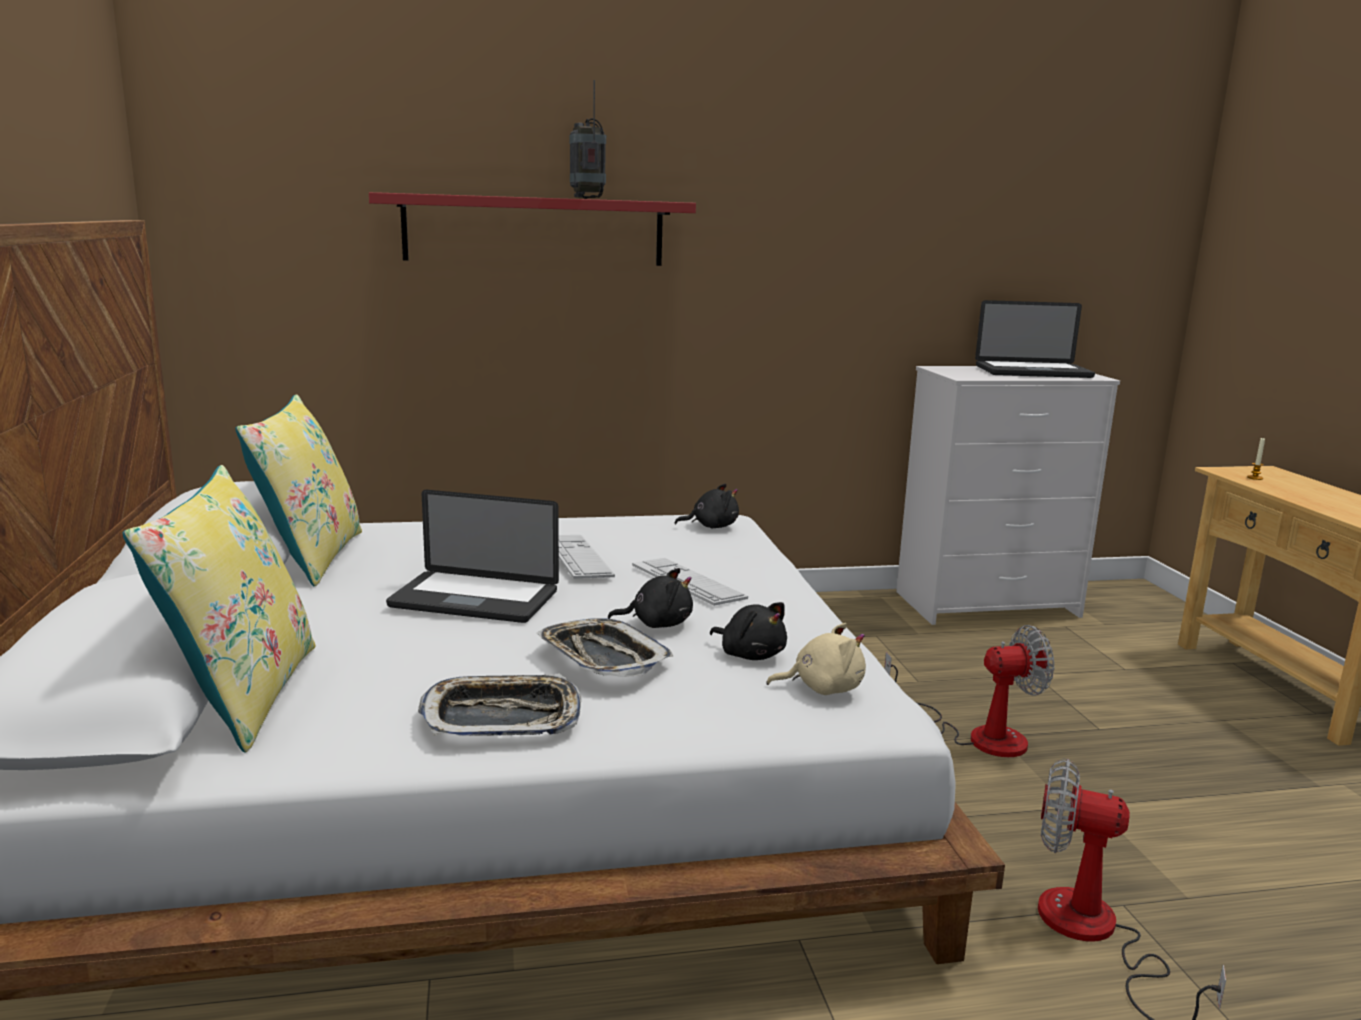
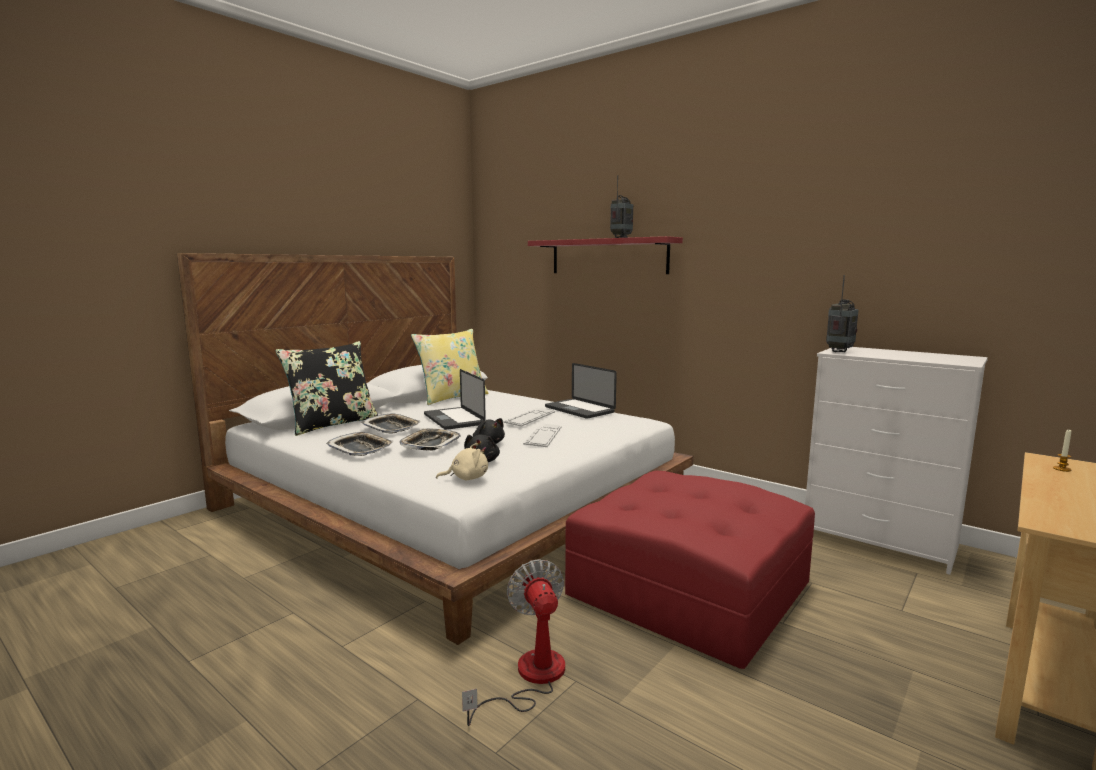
camera: 50 degrees right, 5 degrees down
yellow pillow [123,465,315,753] -> black pillow [275,341,378,436]
black plush toy [675,484,739,528] -> none
beige plush toy [766,623,866,695] -> beige plush toy turned 60 degrees counterclockwise [436,443,488,480]
fan [884,625,1054,757] -> red ottoman [565,470,815,669]
laptop [975,300,1095,378] -> laptop moved to [545,363,617,419]
none -> tray [361,414,421,433]
none -> radio [826,275,859,352]

